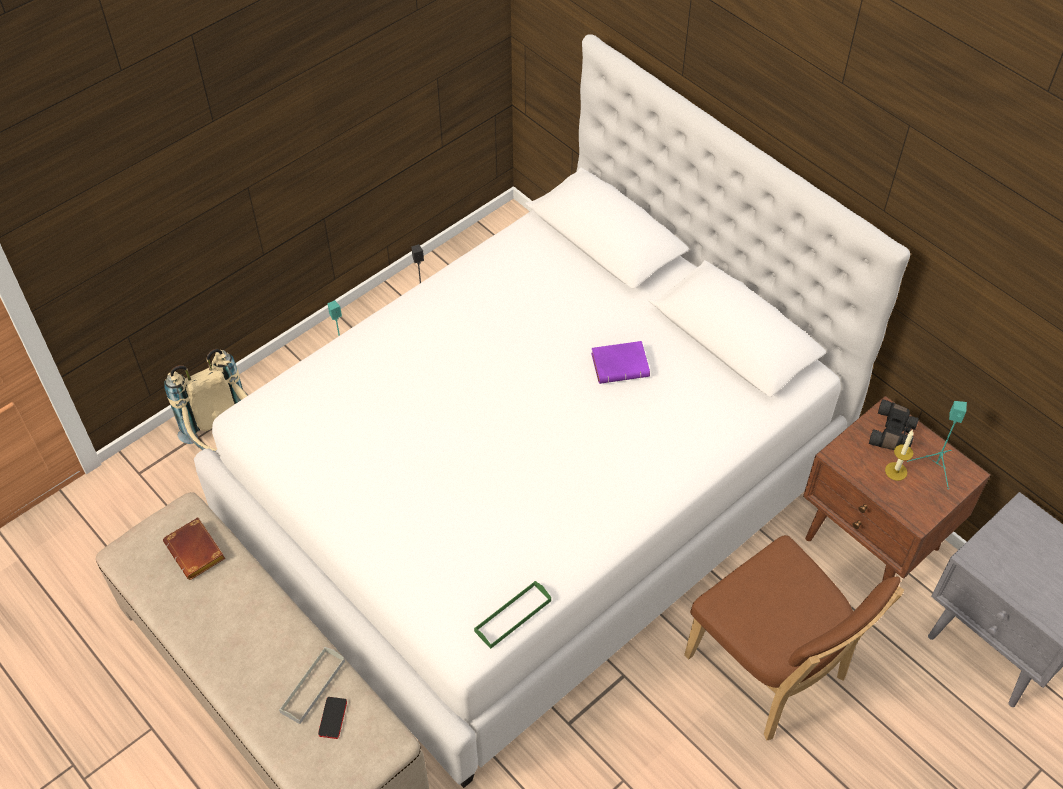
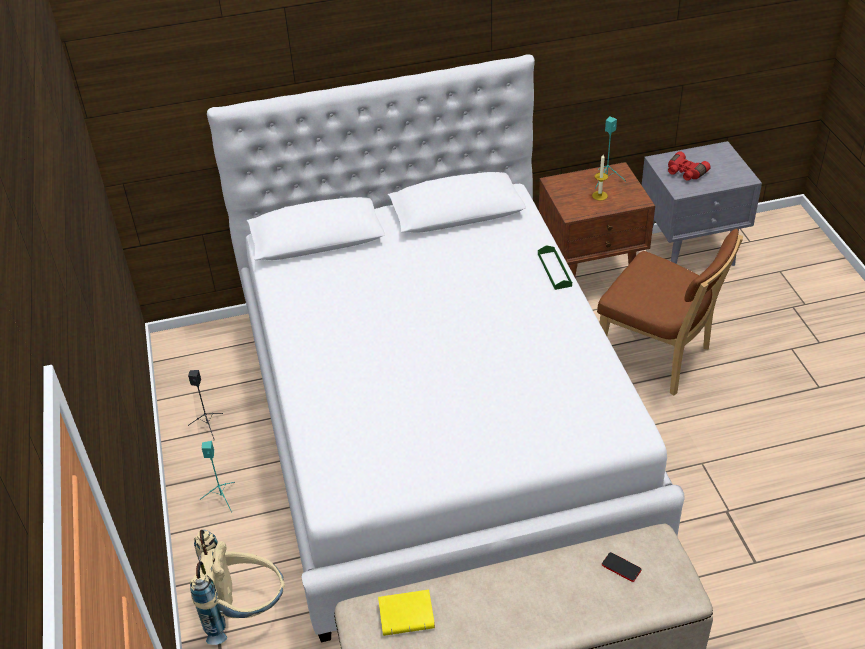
camera: 60 degrees left, 10 degrees down
brown book [163,517,225,580] -> yellow book [378,590,435,636]
grey tray [279,647,345,724] -> none
green tray [474,581,551,649] -> green tray moved to [538,245,572,290]
purple book [591,341,650,384] -> none
brown chair [684,535,904,740] -> brown chair turned 45 degrees clockwise [597,229,743,396]
black binoculars [869,399,919,450] -> none
none -> red binoculars [668,151,711,181]

